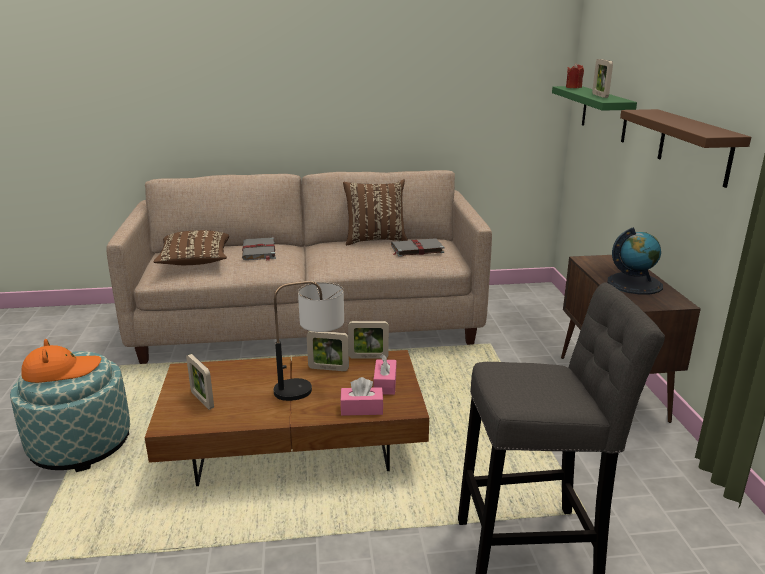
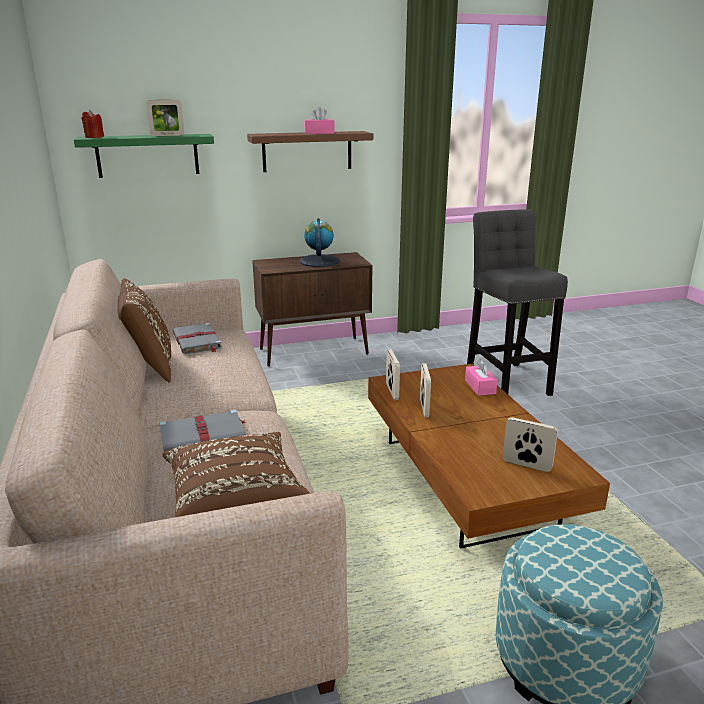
camera: 100 degrees left, 0 degrees up
orange hat [21,339,101,383] -> none
picture frame [186,354,214,410] -> picture frame turned 105 degrees counterclockwise [503,417,558,472]
table lamp [273,281,344,401] -> none
pink tissue box [374,354,396,395] -> pink tissue box moved to [304,107,335,134]

